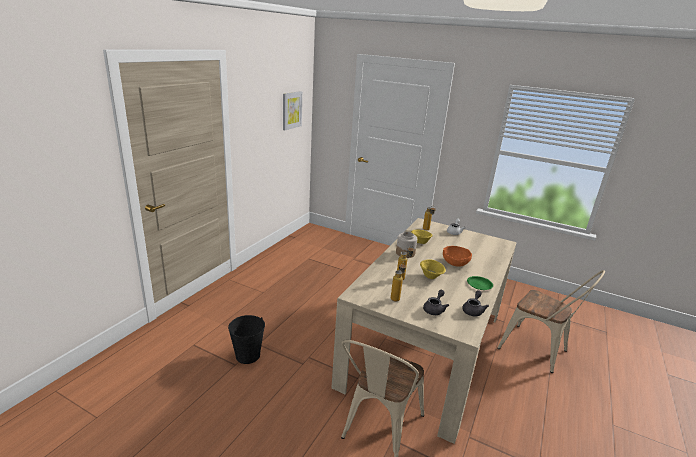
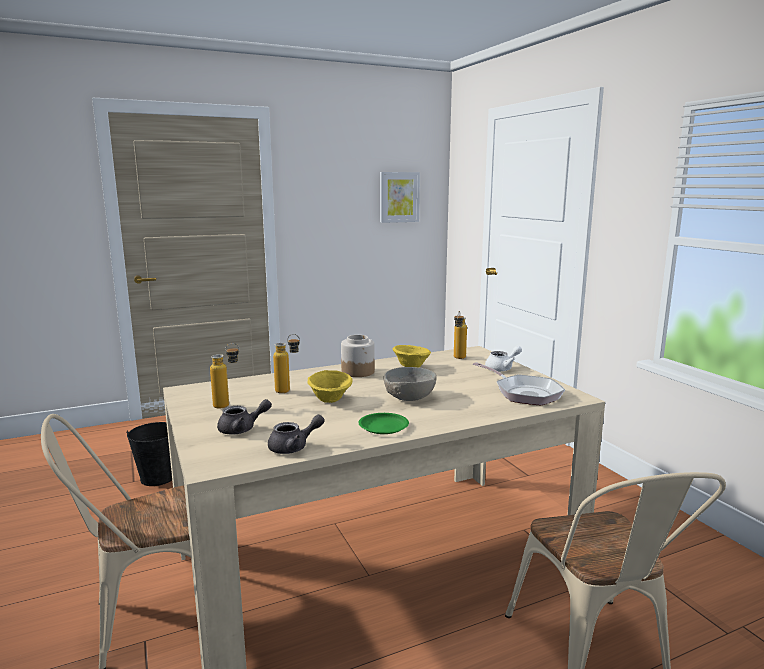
camera: 40 degrees right, 10 degrees down
orange bowl [443,246,472,267] -> grey bowl [384,367,437,401]
none -> frying pan [473,362,565,405]

